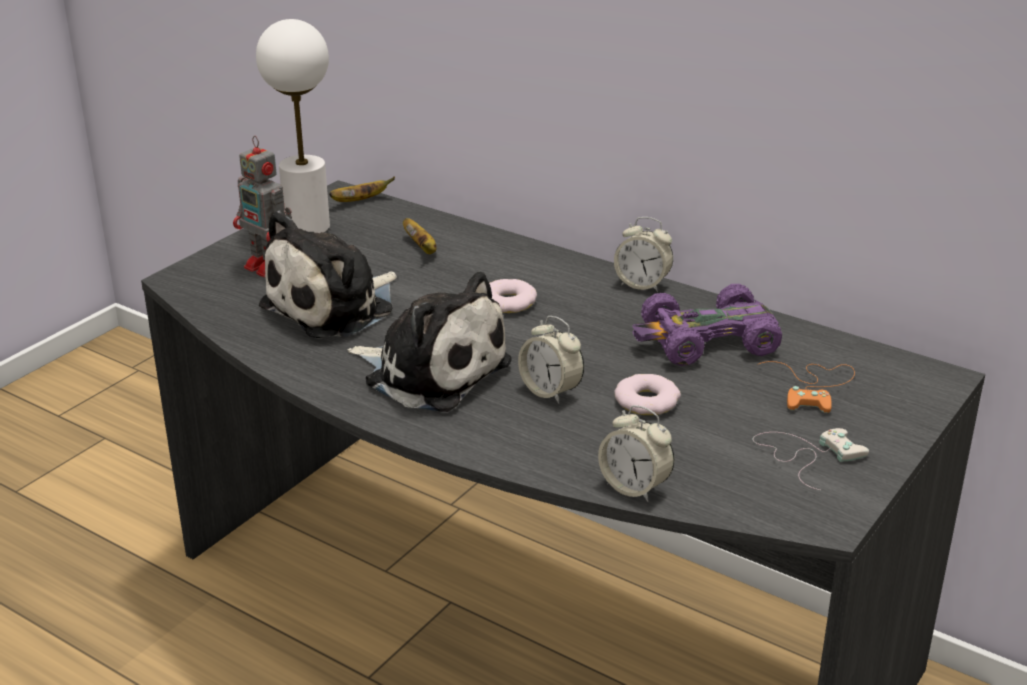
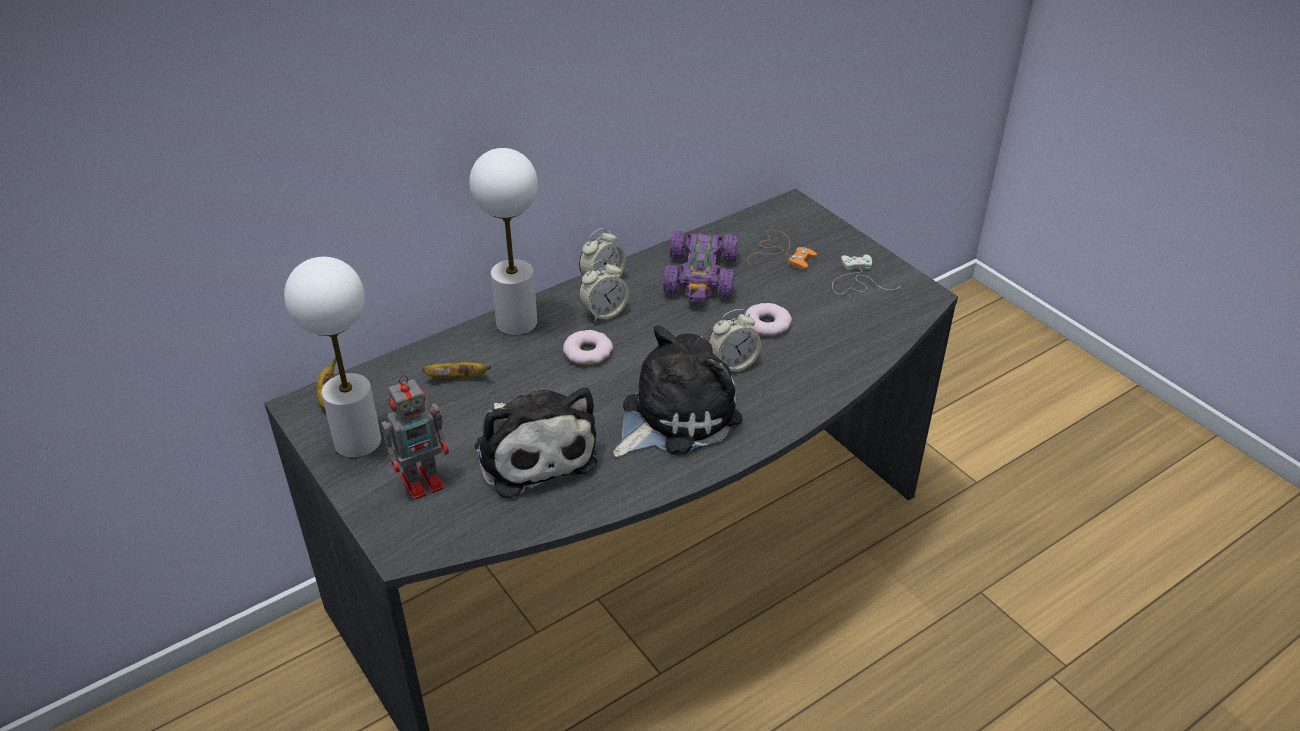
camera: 70 degrees left, 10 degrees up
alarm clock [598,405,674,502] -> alarm clock moved to [579,259,629,322]
none -> white table lamp [469,148,538,335]

